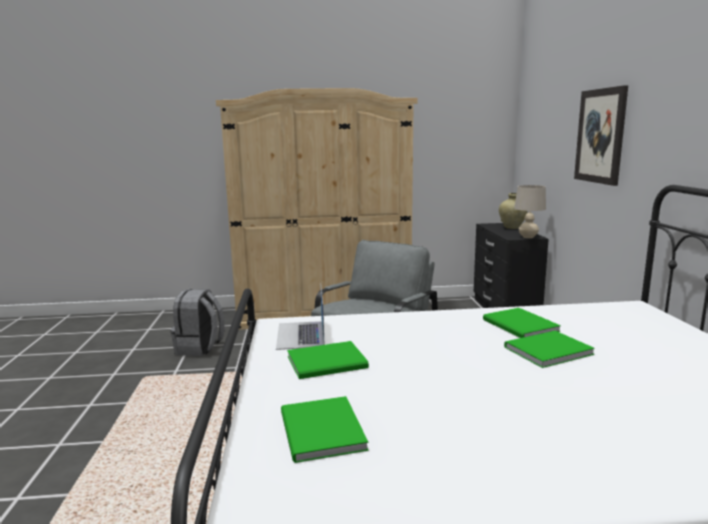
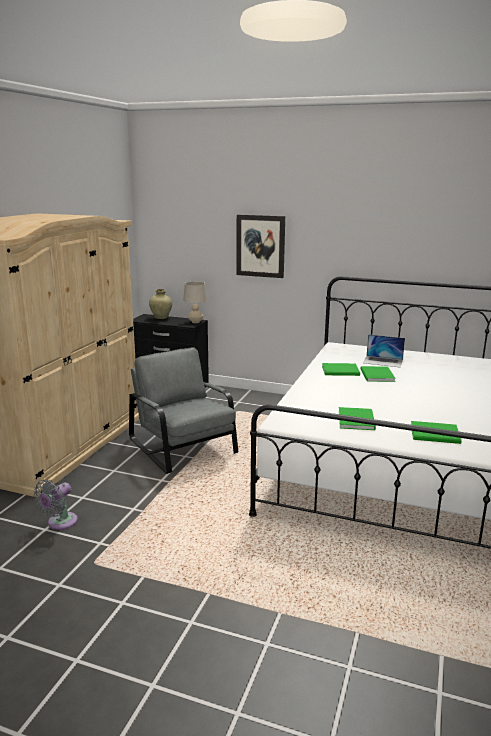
camera: 65 degrees left, 5 degrees up
grey backpack [171,289,225,356] -> grey fan [34,479,78,530]
laptop [276,283,325,350] -> laptop moved to [363,334,405,367]

